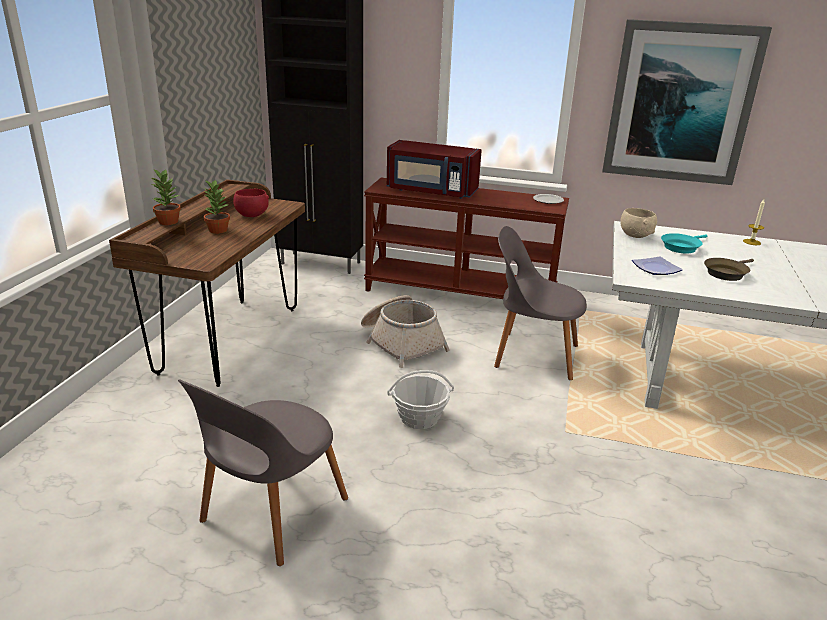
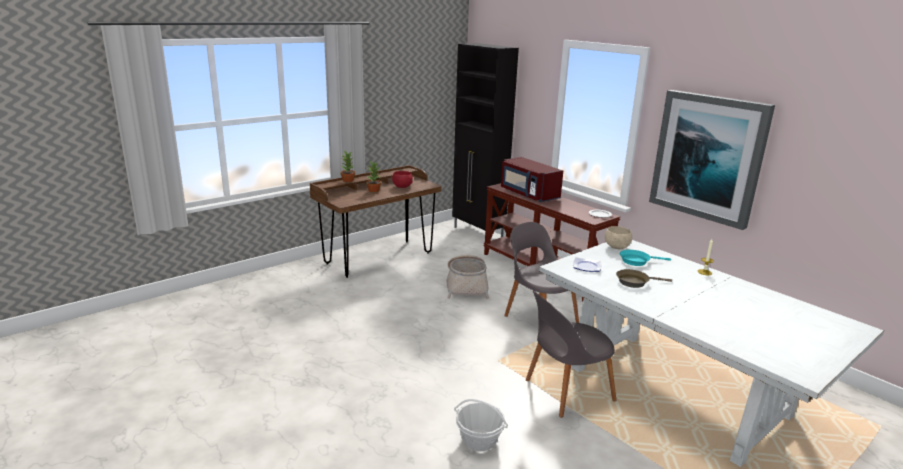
camera: 35 degrees right, 5 degrees down
grey chair [178,379,348,566] -> grey chair moved to [526,291,617,418]
basket [387,370,454,429] -> basket moved to [454,399,508,452]

